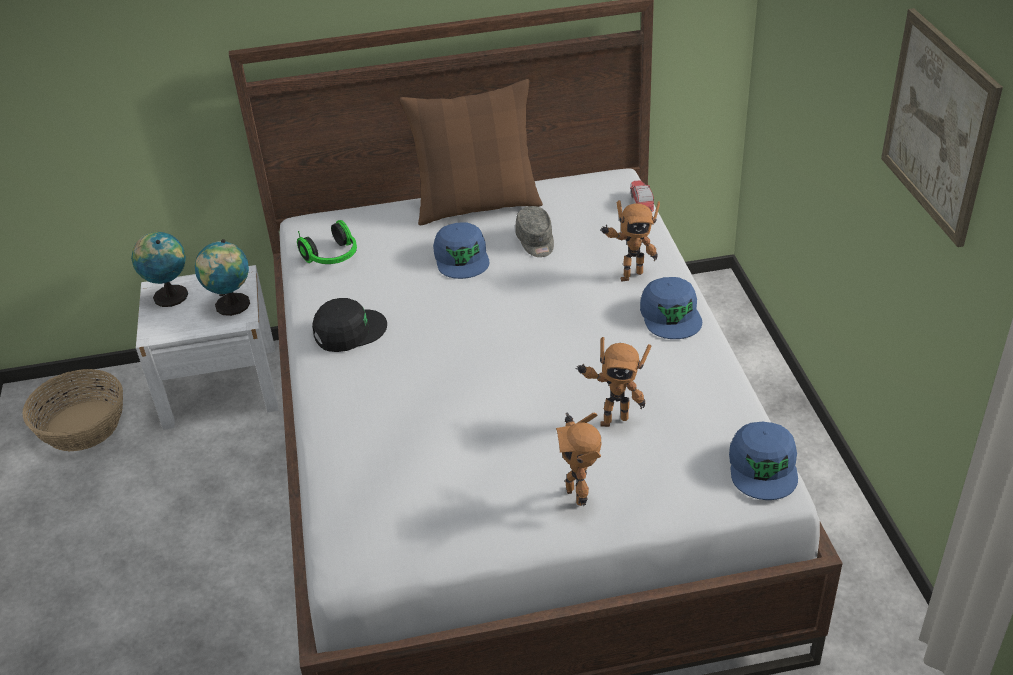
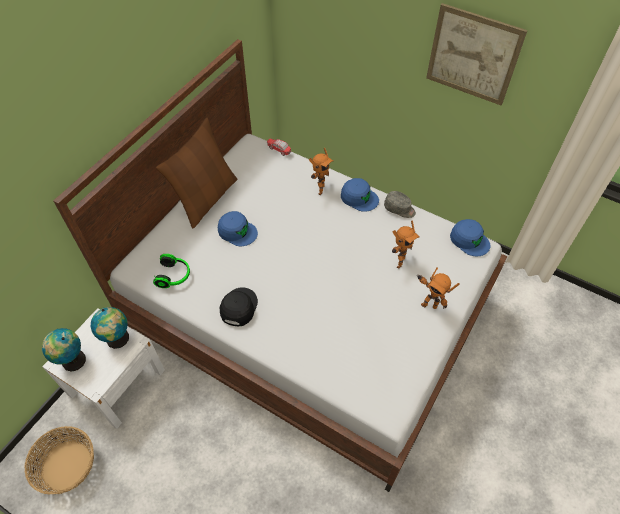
camera: 50 degrees left, 15 degrees up
grey cap [515,206,554,257] -> grey cap moved to [384,191,416,218]

